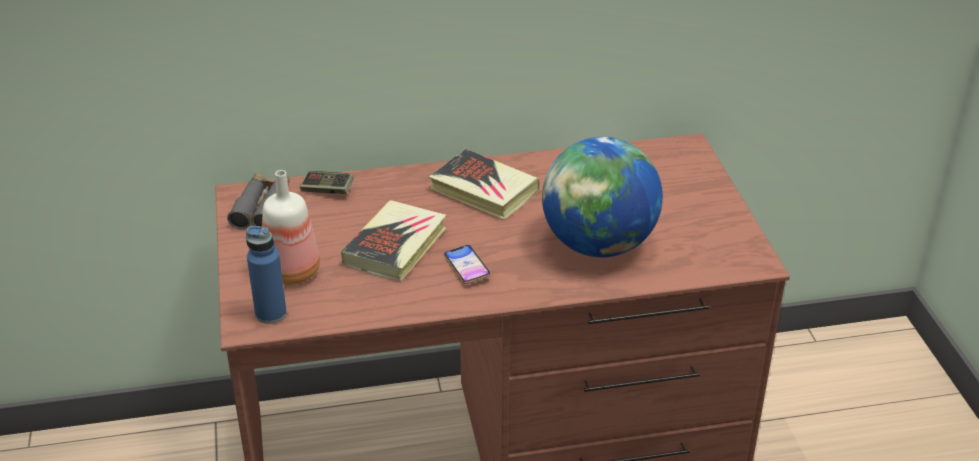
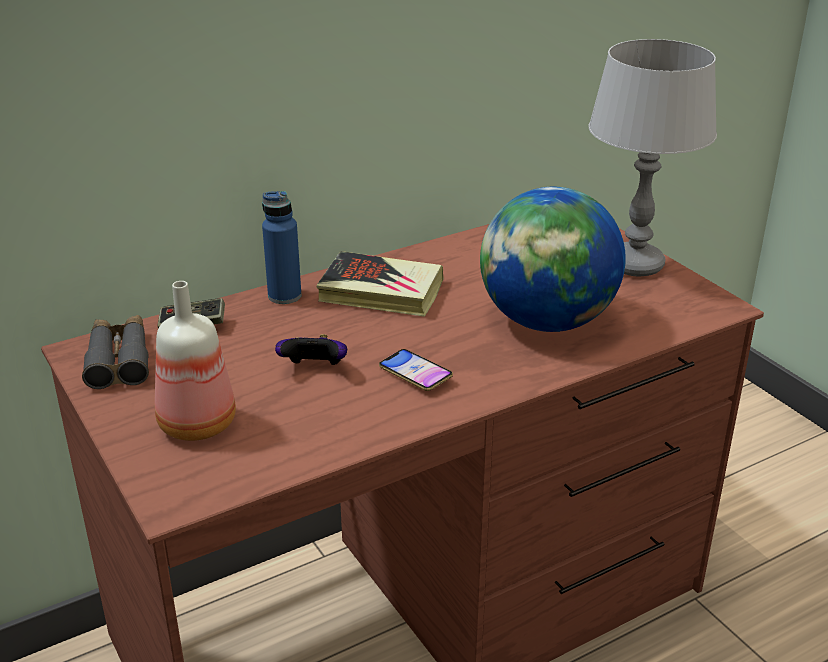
camera: 20 degrees left, 5 degrees down
blue bottle [246,226,287,324] -> blue bottle moved to [262,191,301,304]
book [341,200,446,282] -> game controller [275,334,347,365]
none -> grey table lamp [589,39,717,277]

